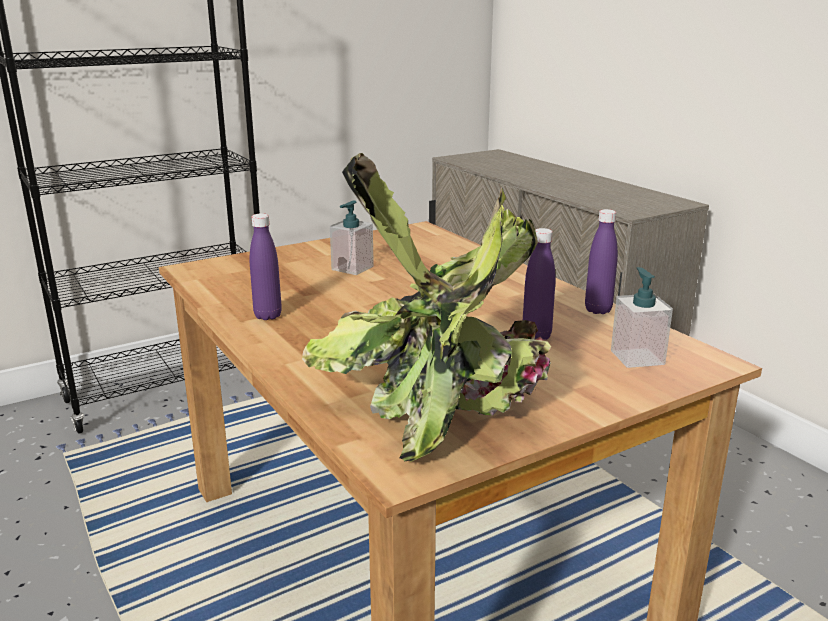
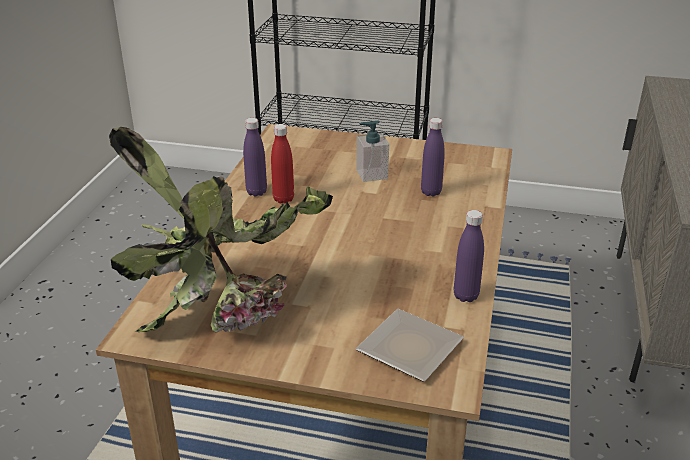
camera: 45 degrees right, 10 degrees up
purple bottle [523,228,556,340] -> purple bottle moved to [421,118,445,196]
soap dispenser [611,267,673,368] -> plate [355,309,464,382]
none -> red bottle [271,124,294,203]

